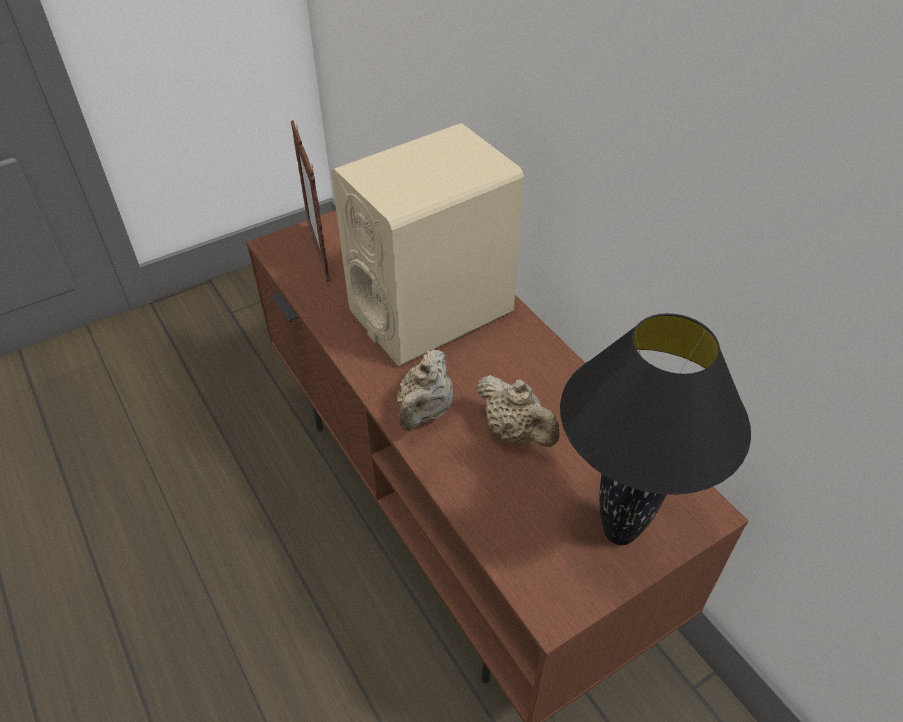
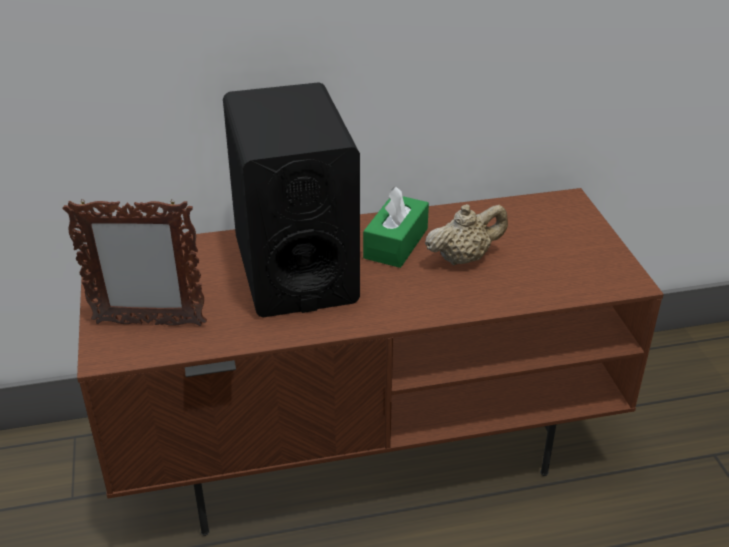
camera: 70 degrees left, 10 degrees down
beige speaker [331,123,524,366] -> black speaker [223,82,360,317]
beige teapot [397,349,453,431] -> none
black table lamp [560,313,751,545] -> none
none -> green tissue box [363,187,429,268]

